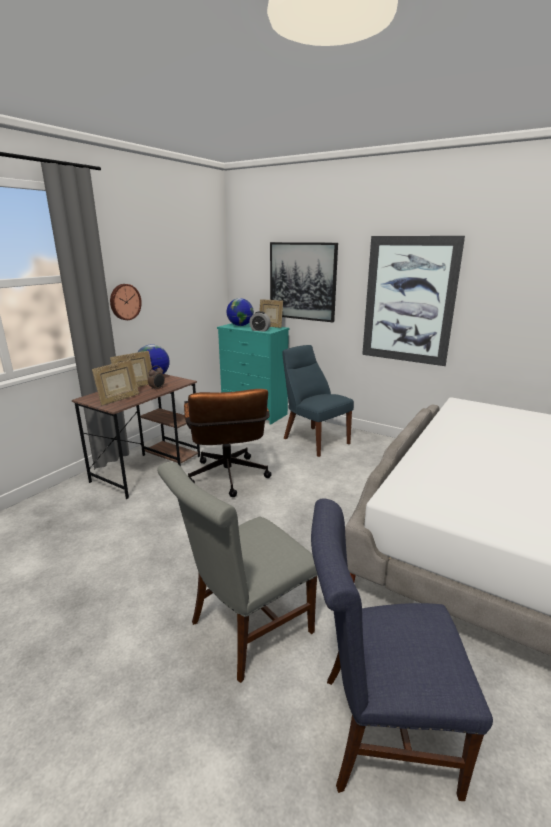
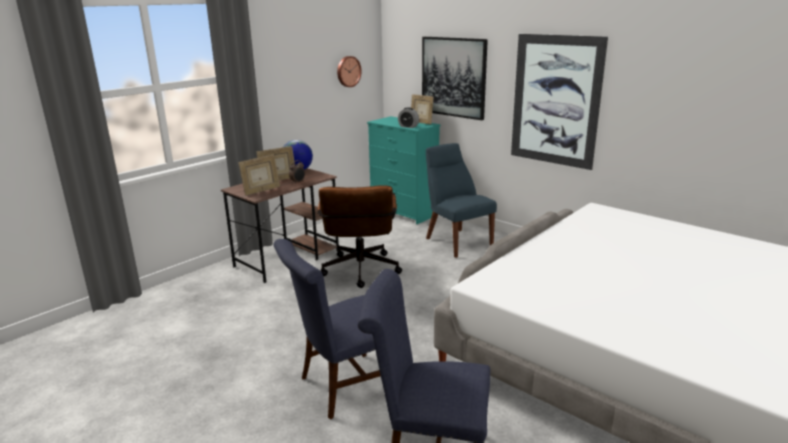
camera: 10 degrees right, 0 degrees up
wall clock [110,284,142,320] -> wall clock moved to [337,56,362,87]
grey chair [157,462,318,683] -> blue chair [273,239,381,420]
globe [227,298,254,326] -> none

